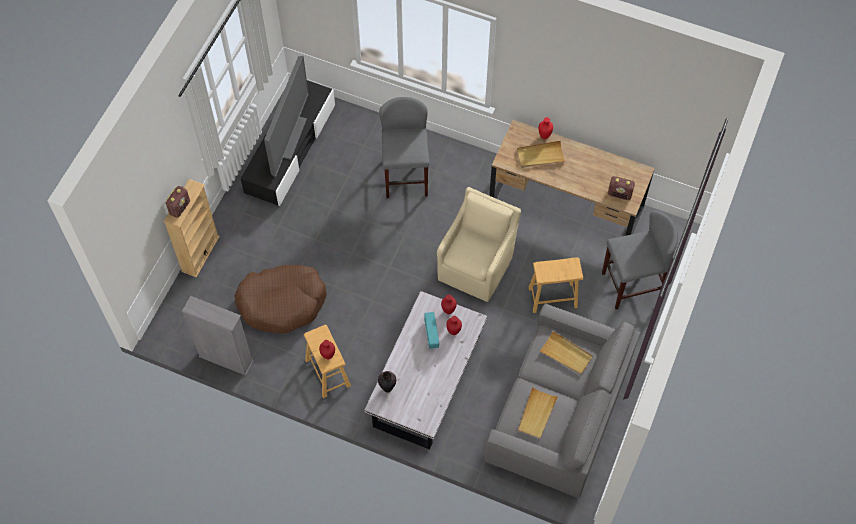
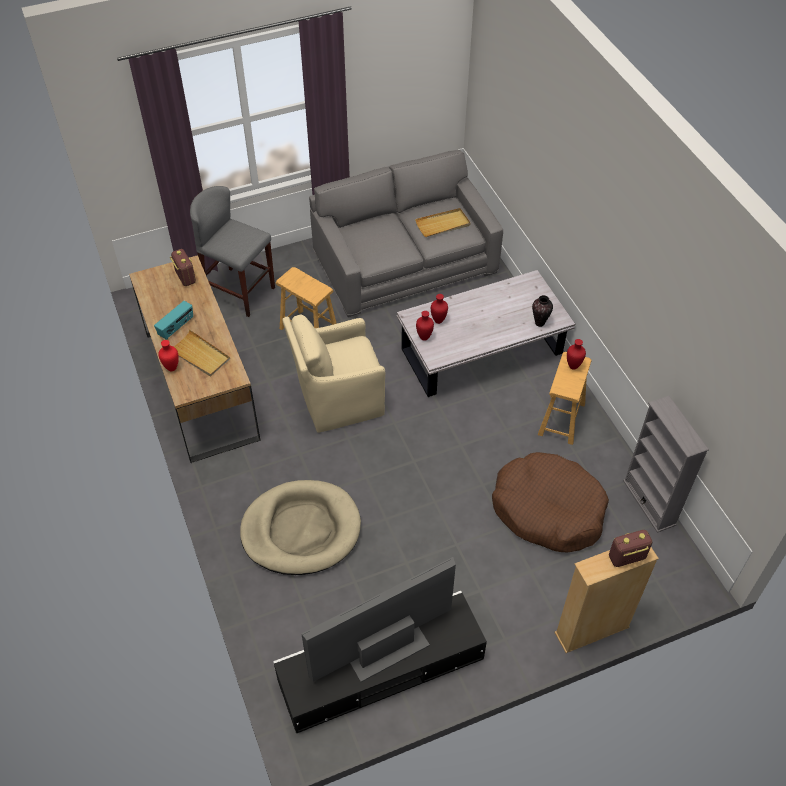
camera: 135 degrees left, 10 degrees down
grey stool [379,97,429,198] -> beige dog bed [240,480,361,575]
radio [424,312,439,349] -> radio moved to [154,301,193,339]
beige tray [540,331,593,375] -> none

